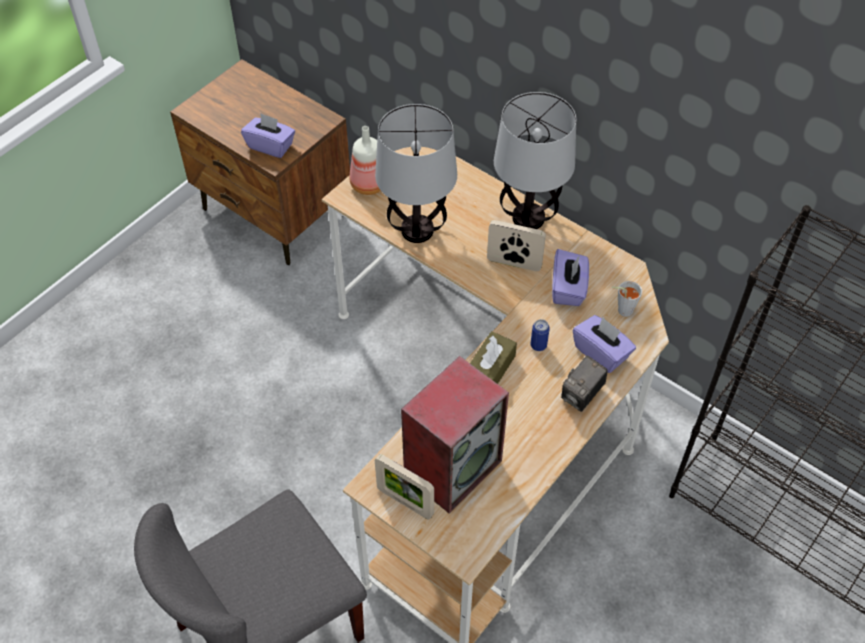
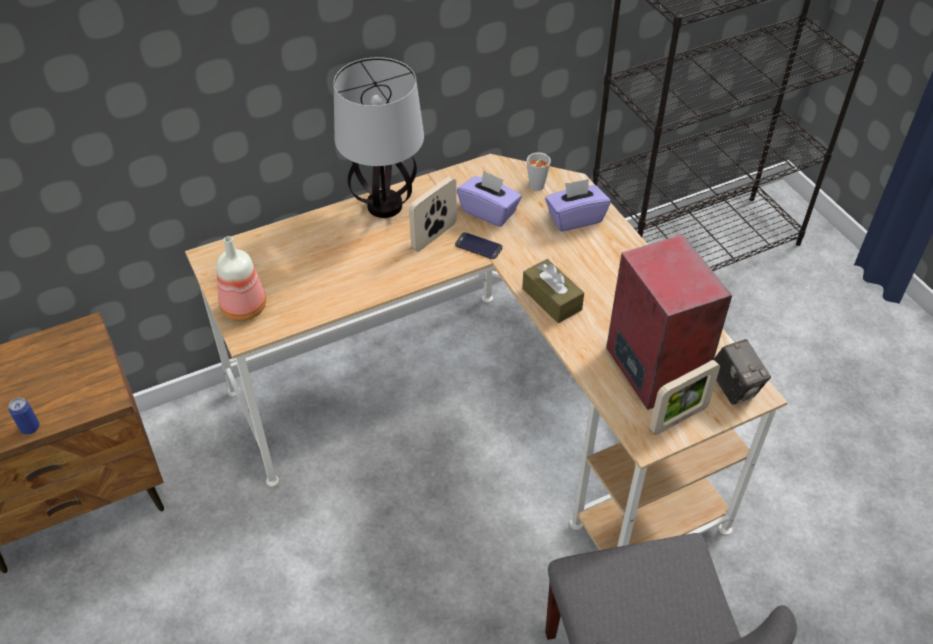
camera: 65 degrees left, 5 degrees down
purple tissue box [241,113,295,158] -> none
table lamp [375,104,457,243] -> none
can [530,319,550,351] -> can moved to [8,397,40,434]
camera [561,355,608,412] -> camera moved to [714,339,771,405]
none -> phone [455,232,503,259]

